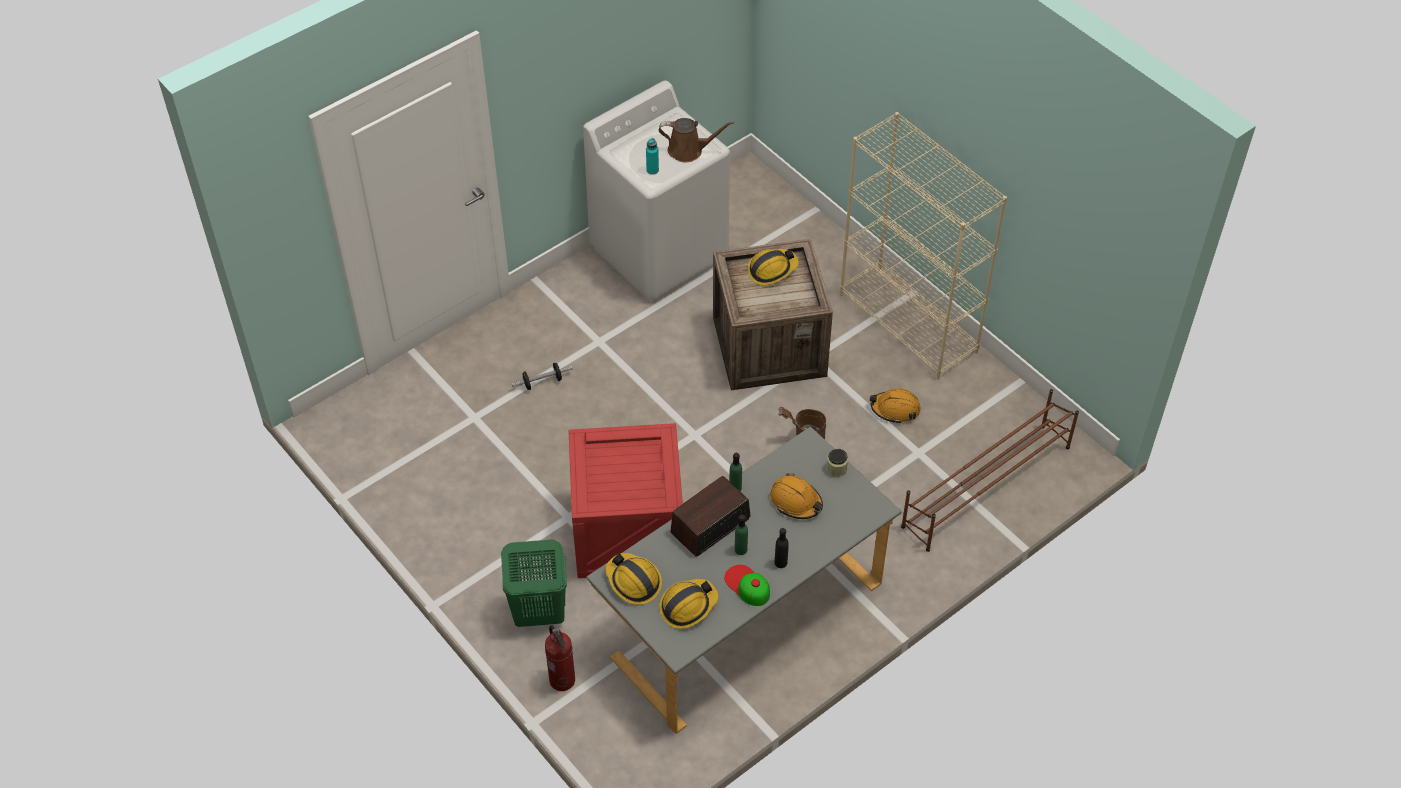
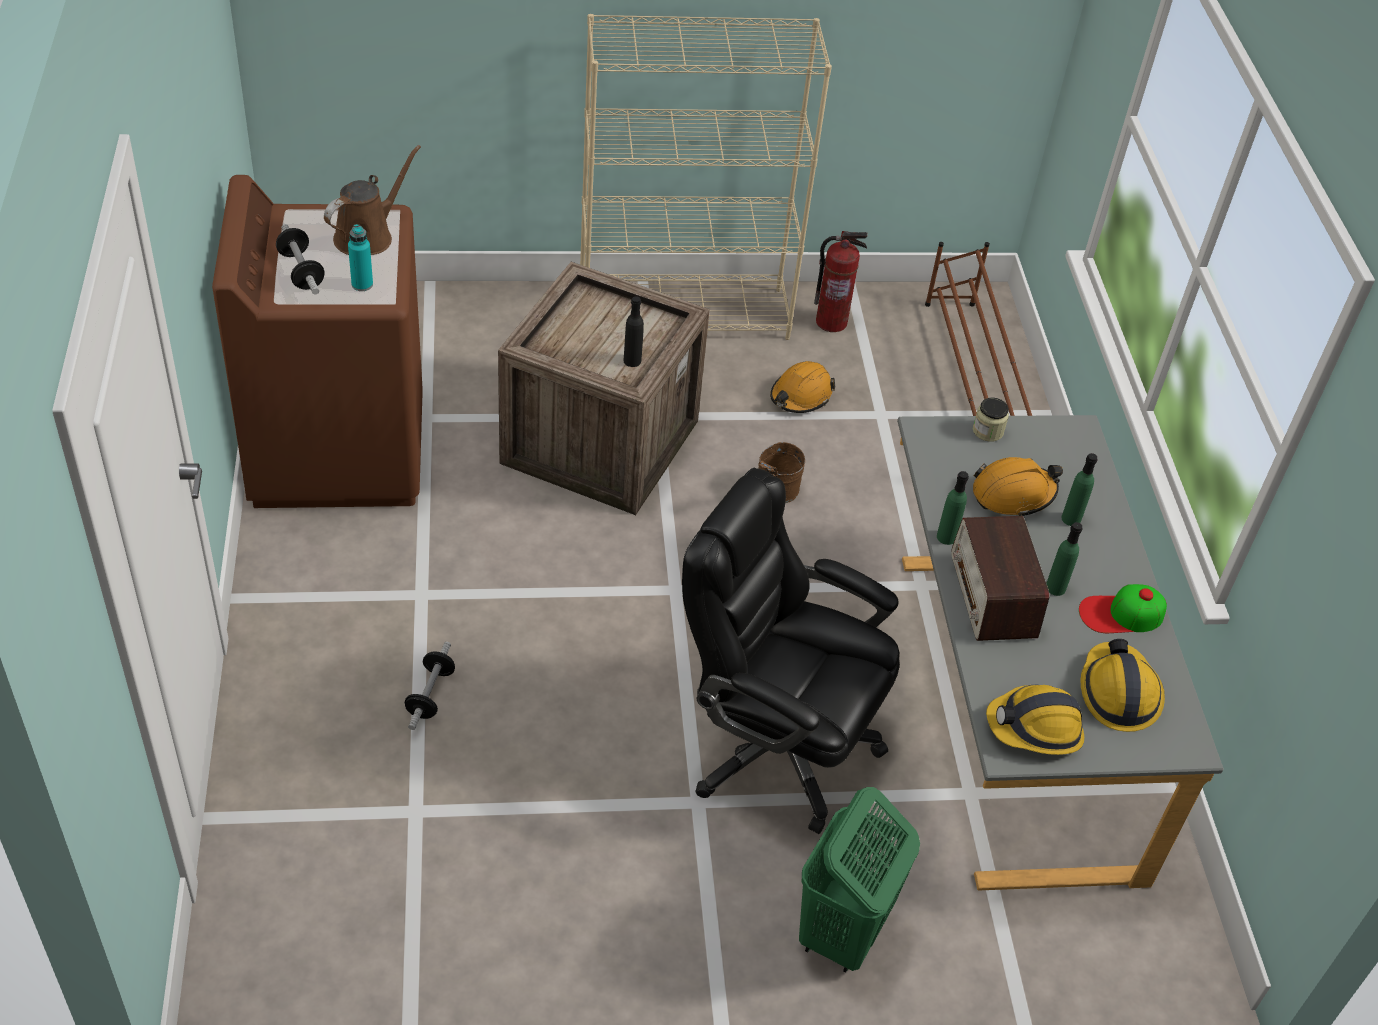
camera: 60 degrees left, 5 degrees down
fire extinguisher [545,625,575,691] -> fire extinguisher moved to [814,231,867,332]
crate [569,423,683,578] -> black office chair [682,468,900,834]
white washing machine [583,80,730,303] -> brown washing machine [212,175,423,508]
hard hat [748,249,799,285] -> none
black bottle [775,528,789,568] -> black bottle moved to [623,296,644,367]
none -> dumbbell [276,224,325,295]
none -> green bottle [1061,453,1097,526]

